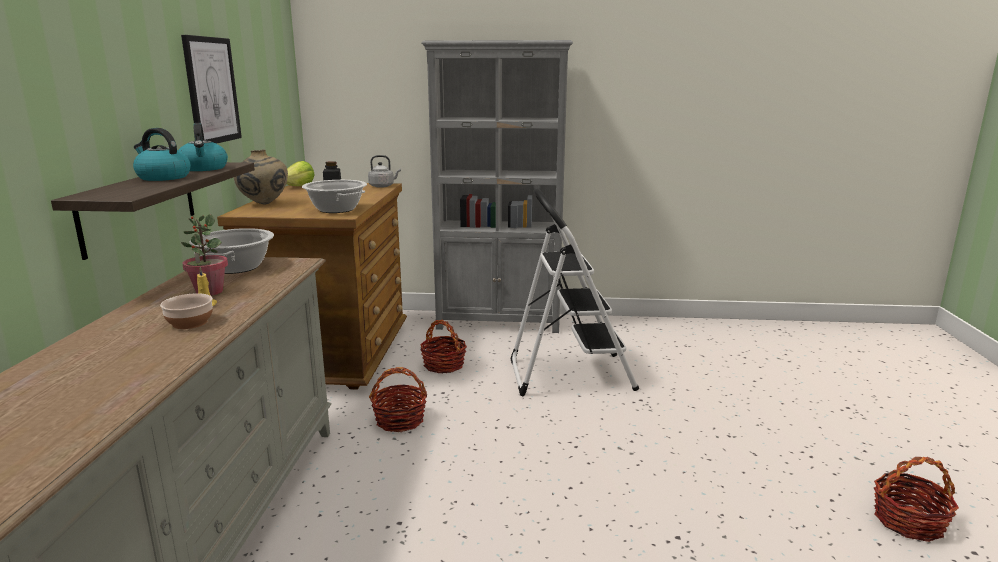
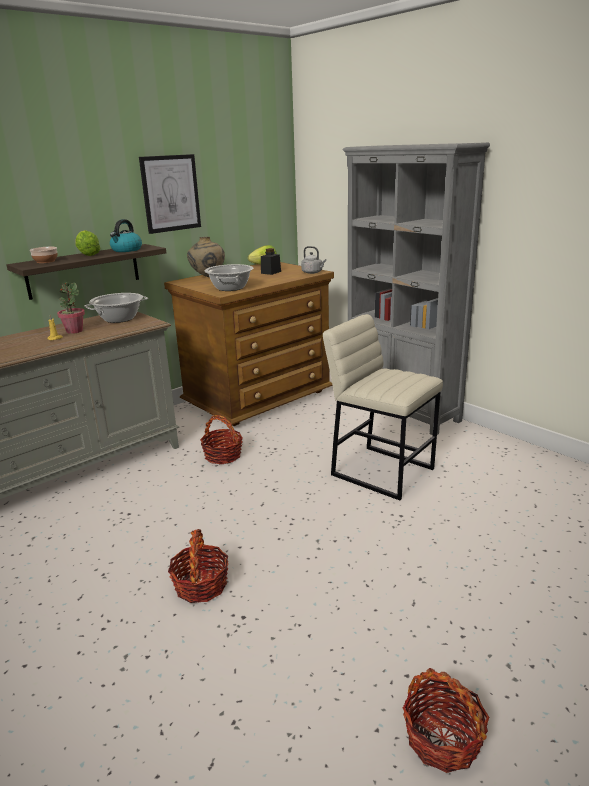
camera: 45 degrees right, 5 degrees up
kettle [133,128,191,181] -> lettuce [76,230,100,256]
bowl [160,293,213,329] -> bowl moved to [30,247,57,263]
basket [420,320,467,374] -> basket moved to [168,529,229,603]
step ladder [510,188,639,396] -> beige chair [323,314,443,500]

